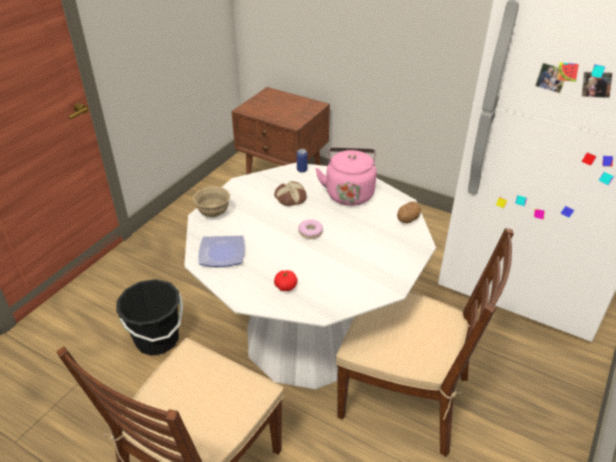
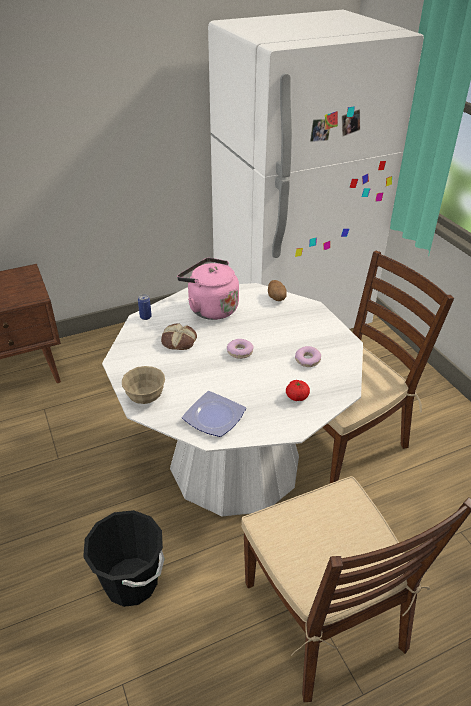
camera: 55 degrees left, 0 degrees up
none -> donut [295,346,321,367]

